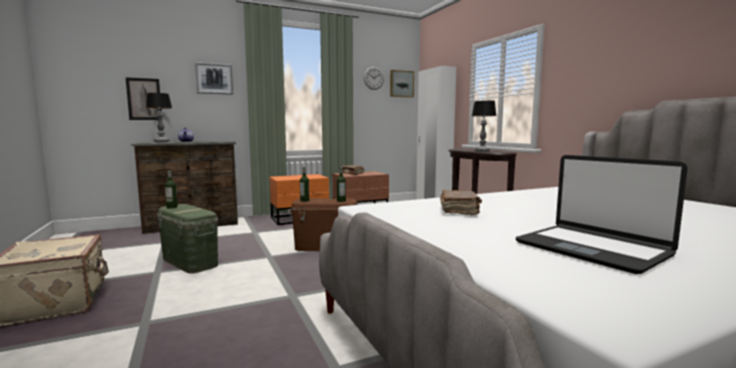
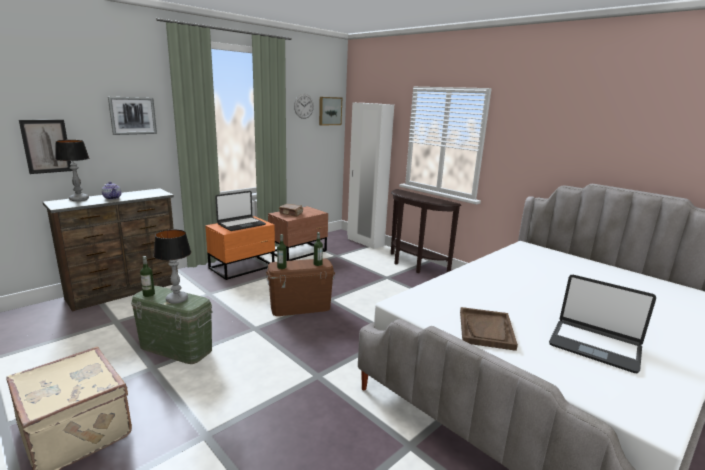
camera: 20 degrees left, 10 degrees up
brown book [440,190,482,215] -> none
table lamp [472,100,496,152] -> table lamp moved to [153,229,191,304]
none -> laptop [215,191,266,231]
none -> brown tray [460,307,518,351]

